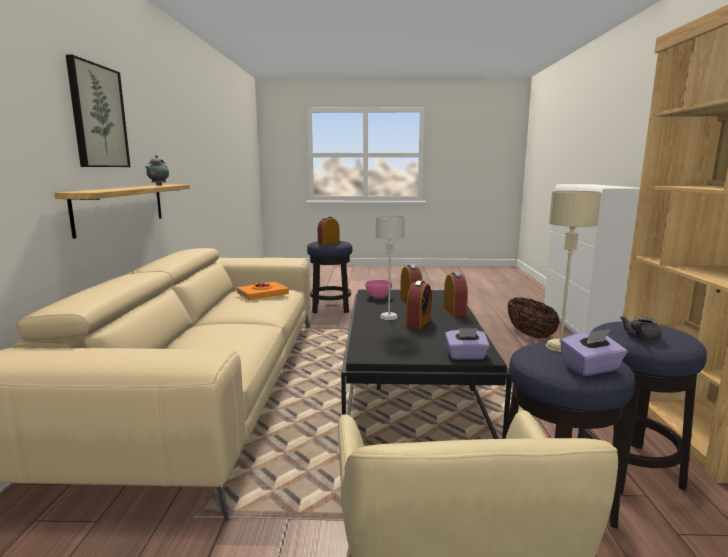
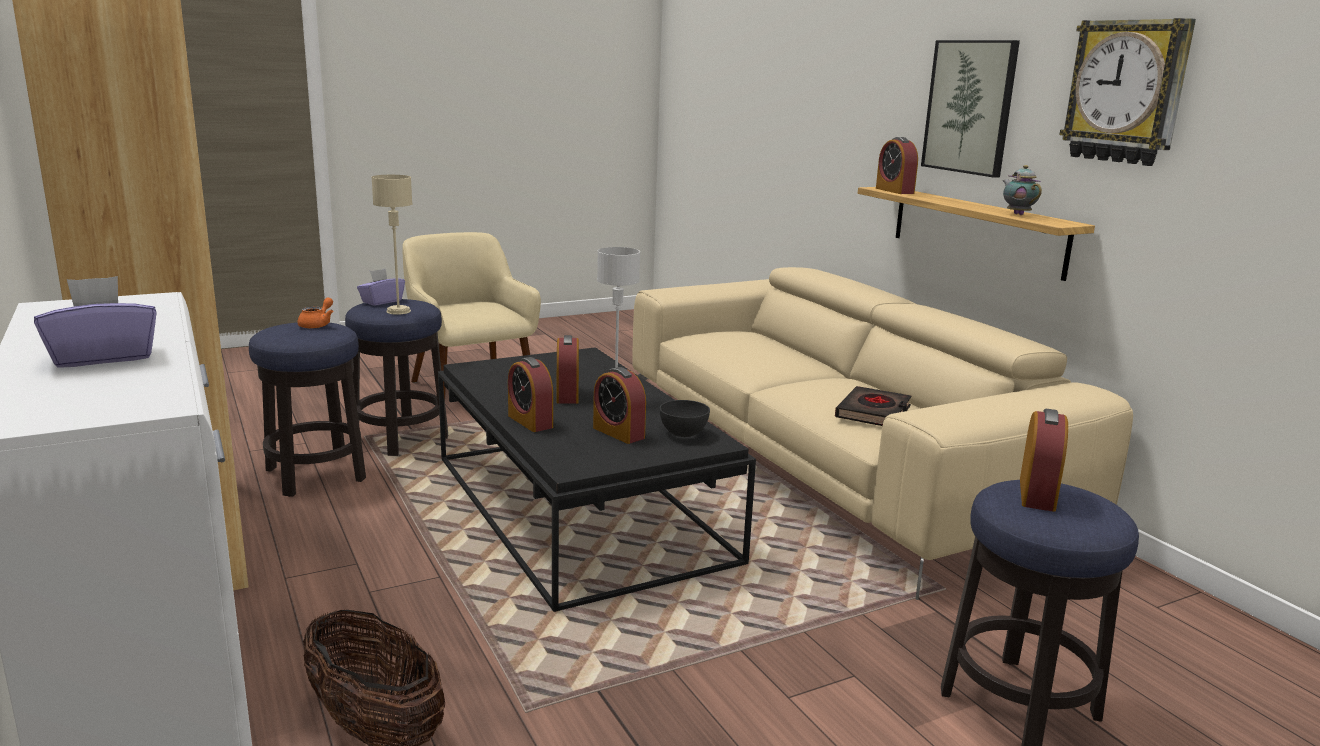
camera: 150 degrees right, 5 degrees up
orange book [236,281,289,300] -> black book [835,386,911,426]
pink bowl [365,280,392,298] -> grey bowl [660,400,710,437]
purple tissue box [445,328,490,360] -> purple tissue box moved to [34,276,157,368]
grey teapot [620,316,661,341] -> orange teapot [297,298,334,329]
none -> alarm clock [876,137,918,194]
none -> wall clock [1059,18,1196,166]

